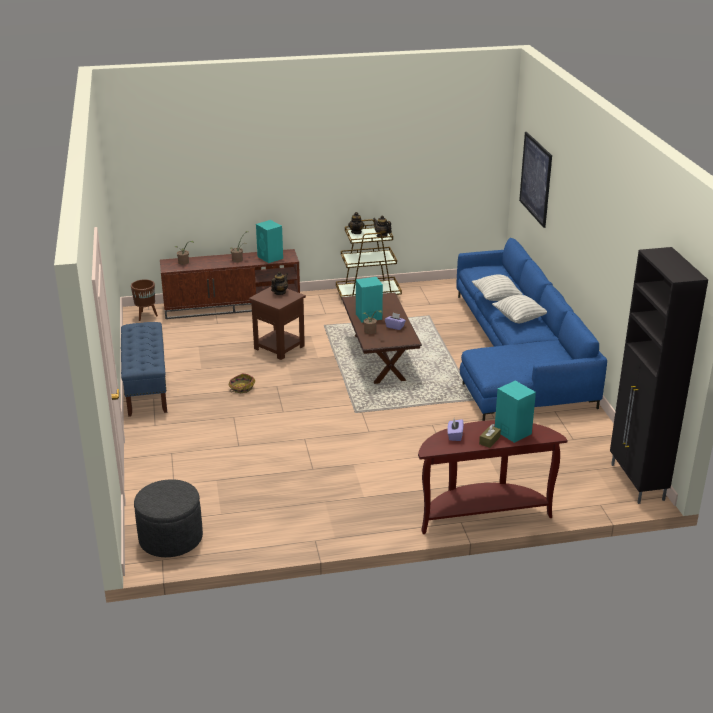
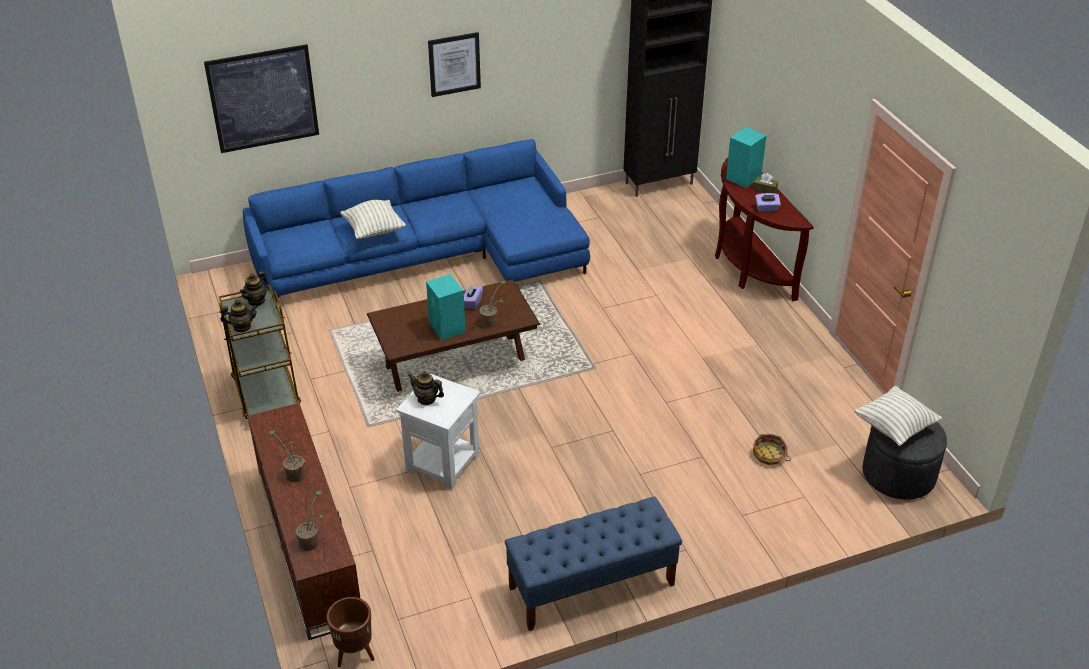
camera: 100 degrees left, 10 degrees up
basket [228,373,255,393] -> basket moved to [753,434,791,465]
brown side table [249,287,306,360] -> white side table [396,373,480,489]
turquoise speaker [256,220,283,263] -> none
pillow [492,295,547,323] -> pillow moved to [854,386,942,446]
none -> picture [428,32,481,97]

